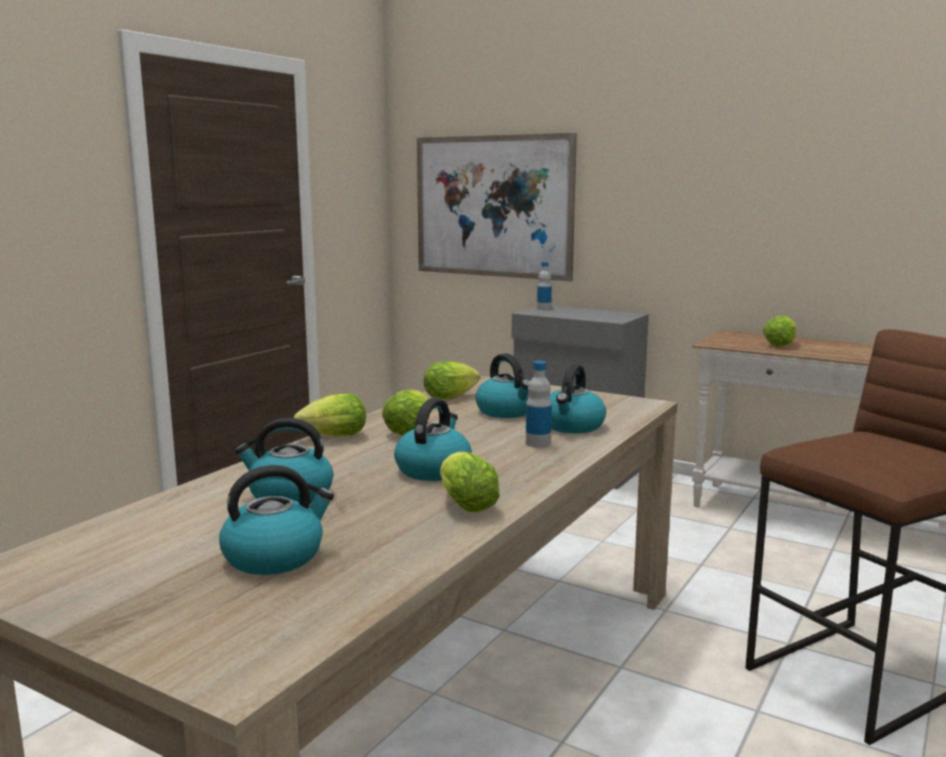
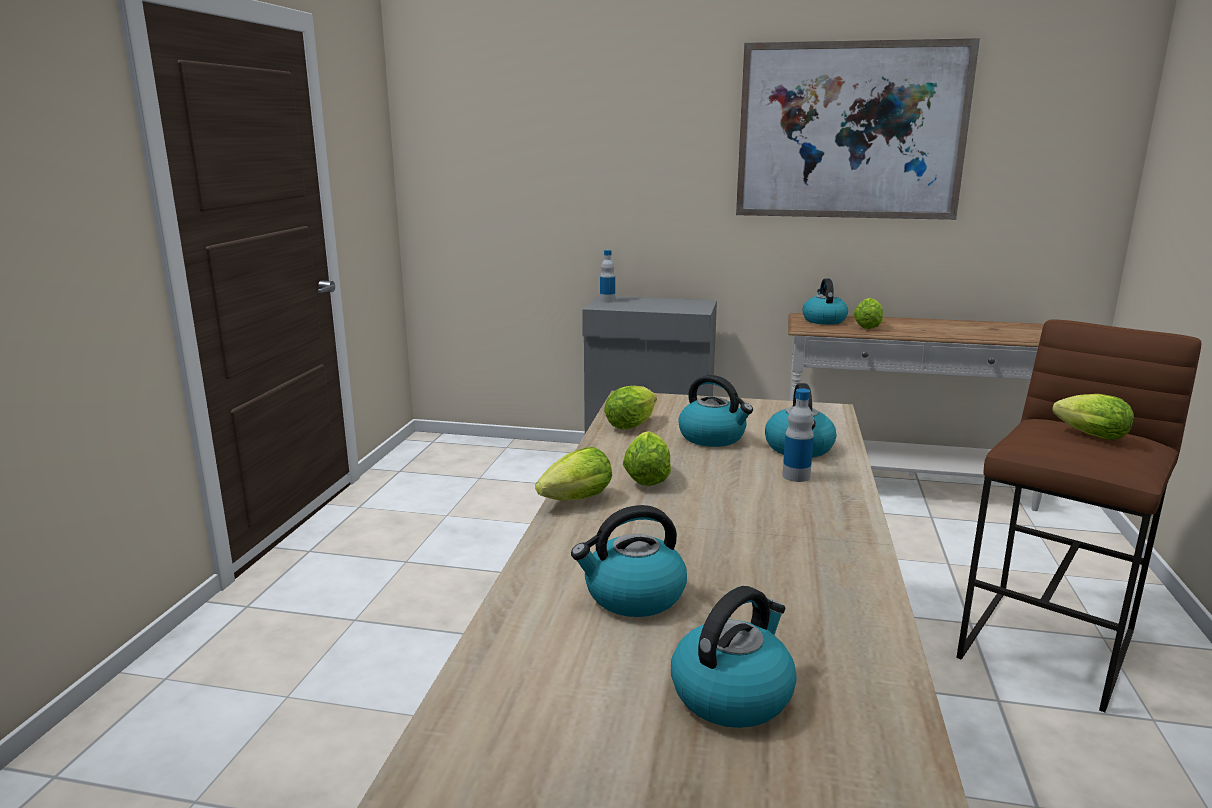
camera: 20 degrees left, 5 degrees up
kettle [394,398,472,481] -> kettle moved to [802,278,848,325]
picture [417,133,577,281] -> picture moved to [736,38,980,220]
lettuce [440,452,500,512] -> lettuce moved to [1052,394,1134,440]

